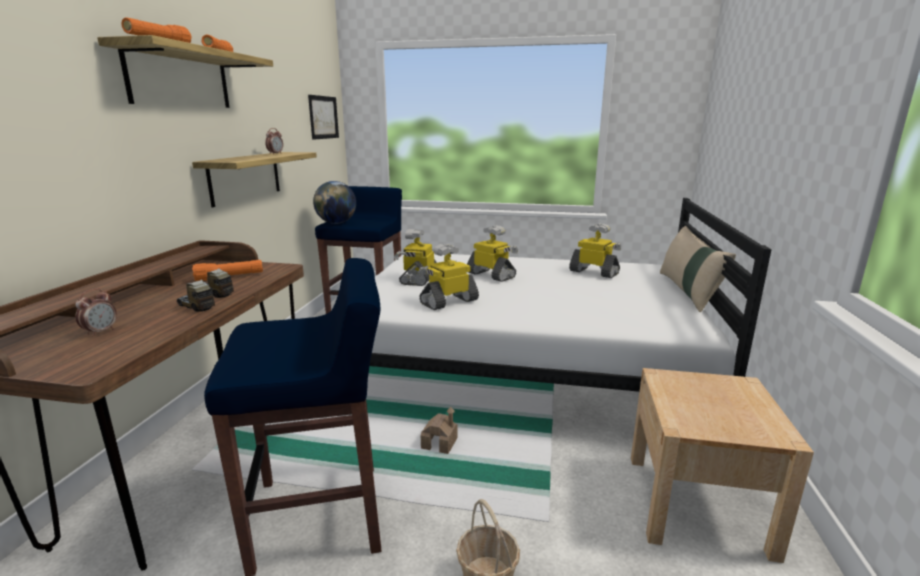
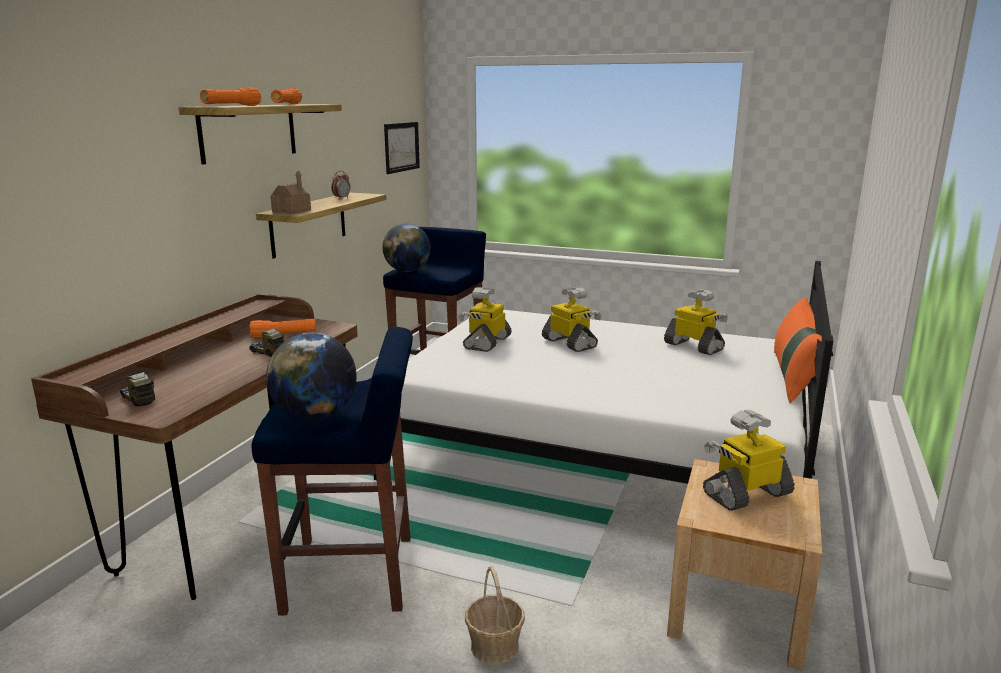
camera: 10 degrees right, 0 degrees up
alarm clock [75,288,117,337] -> none
toy truck [177,279,215,312] -> toy truck moved to [120,372,155,407]
toy robot [419,244,479,310] -> toy robot moved to [703,410,795,511]
toy house [421,407,458,454] -> toy house moved to [270,171,311,214]
beige pillow [660,226,736,312] -> orange pillow [774,298,822,403]
none -> globe [266,333,357,421]

